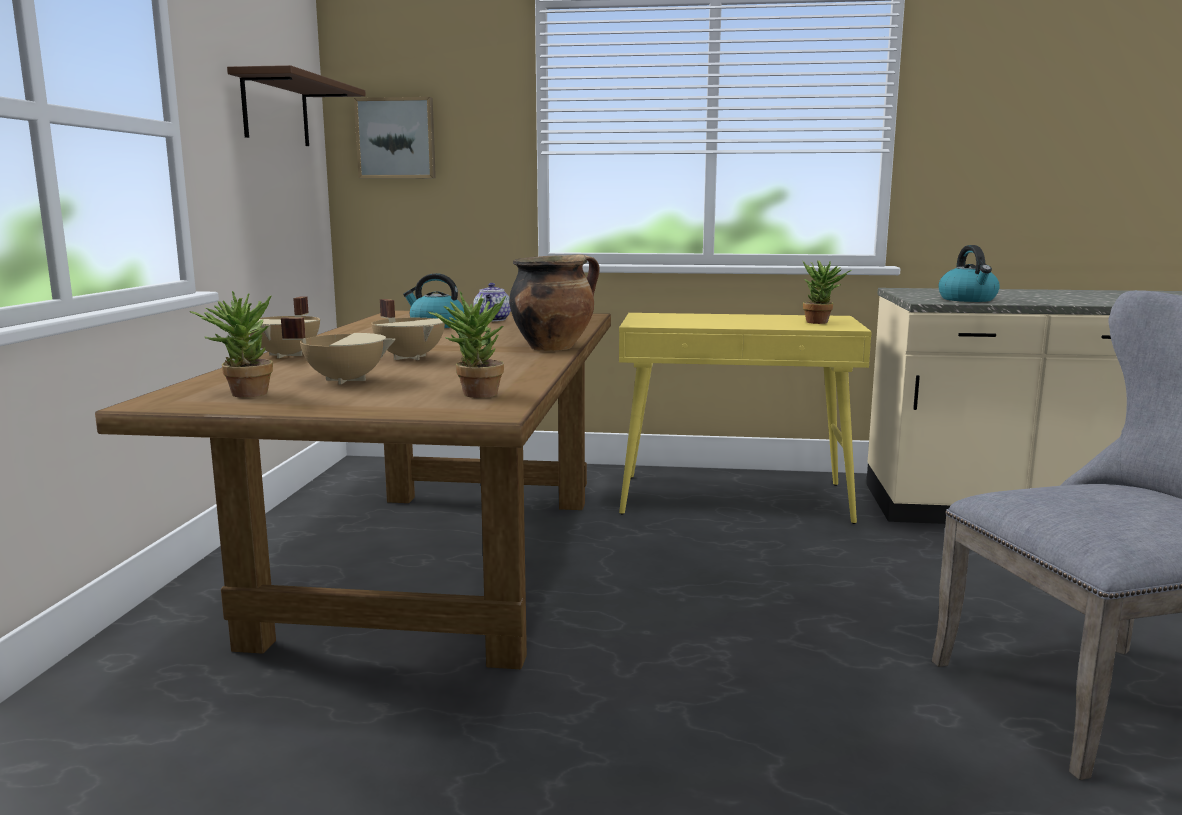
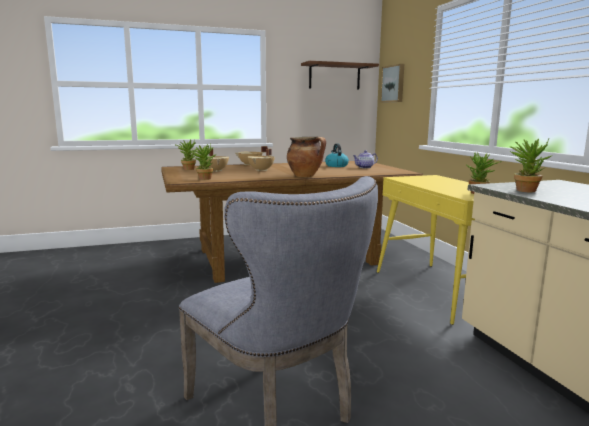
camera: 65 degrees right, 0 degrees up
kettle [938,245,1000,302] -> potted plant [509,139,552,192]

